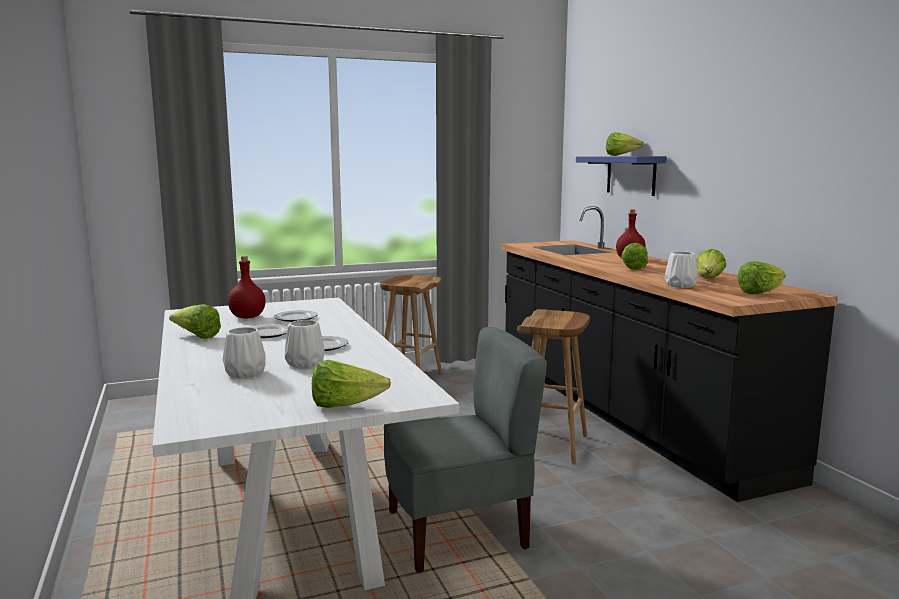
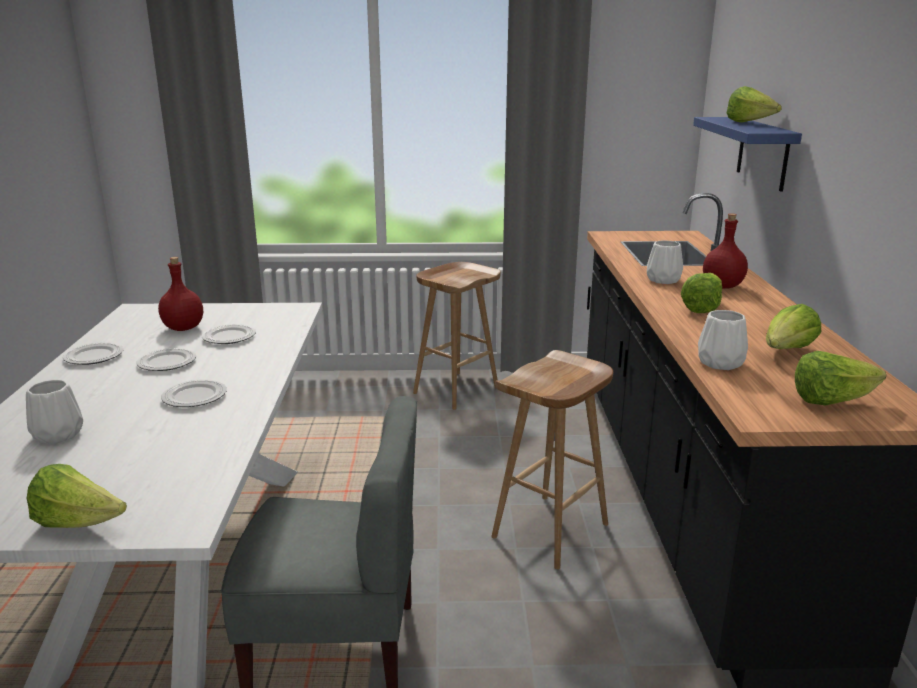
camera: 20 degrees right, 10 degrees up
lettuce [169,304,221,339] -> plate [63,342,123,365]
white vase [285,320,325,368] -> white vase moved to [647,240,683,284]

